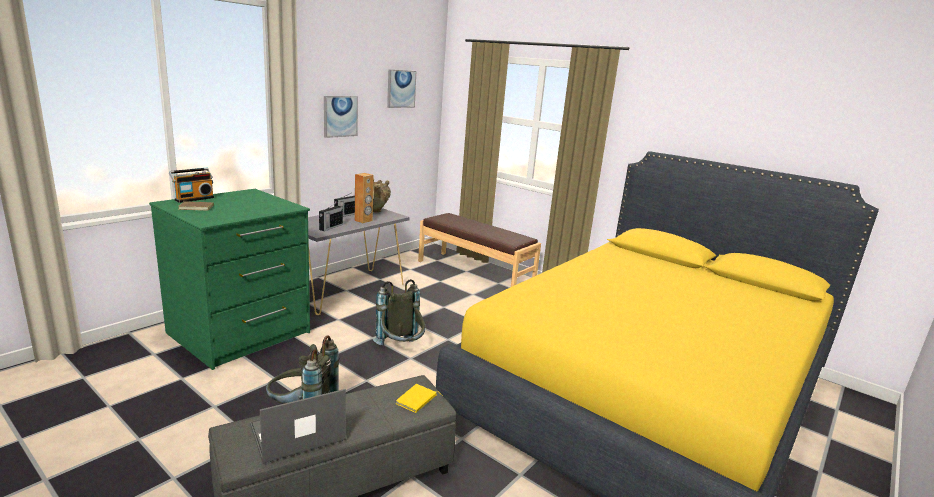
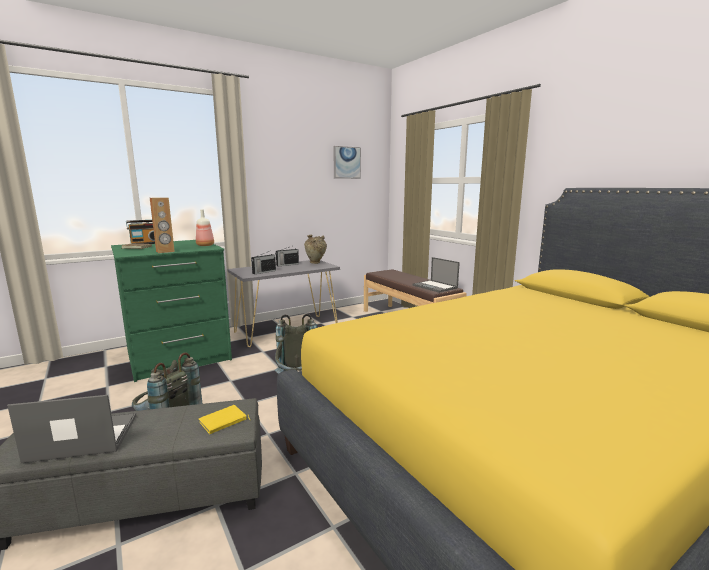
camera: 20 degrees right, 5 degrees down
picture [324,96,358,138] -> none
brown speaker [355,173,374,223] -> brown speaker moved to [150,197,175,253]
none -> bottle [196,209,214,246]
none -> laptop [413,257,460,293]

